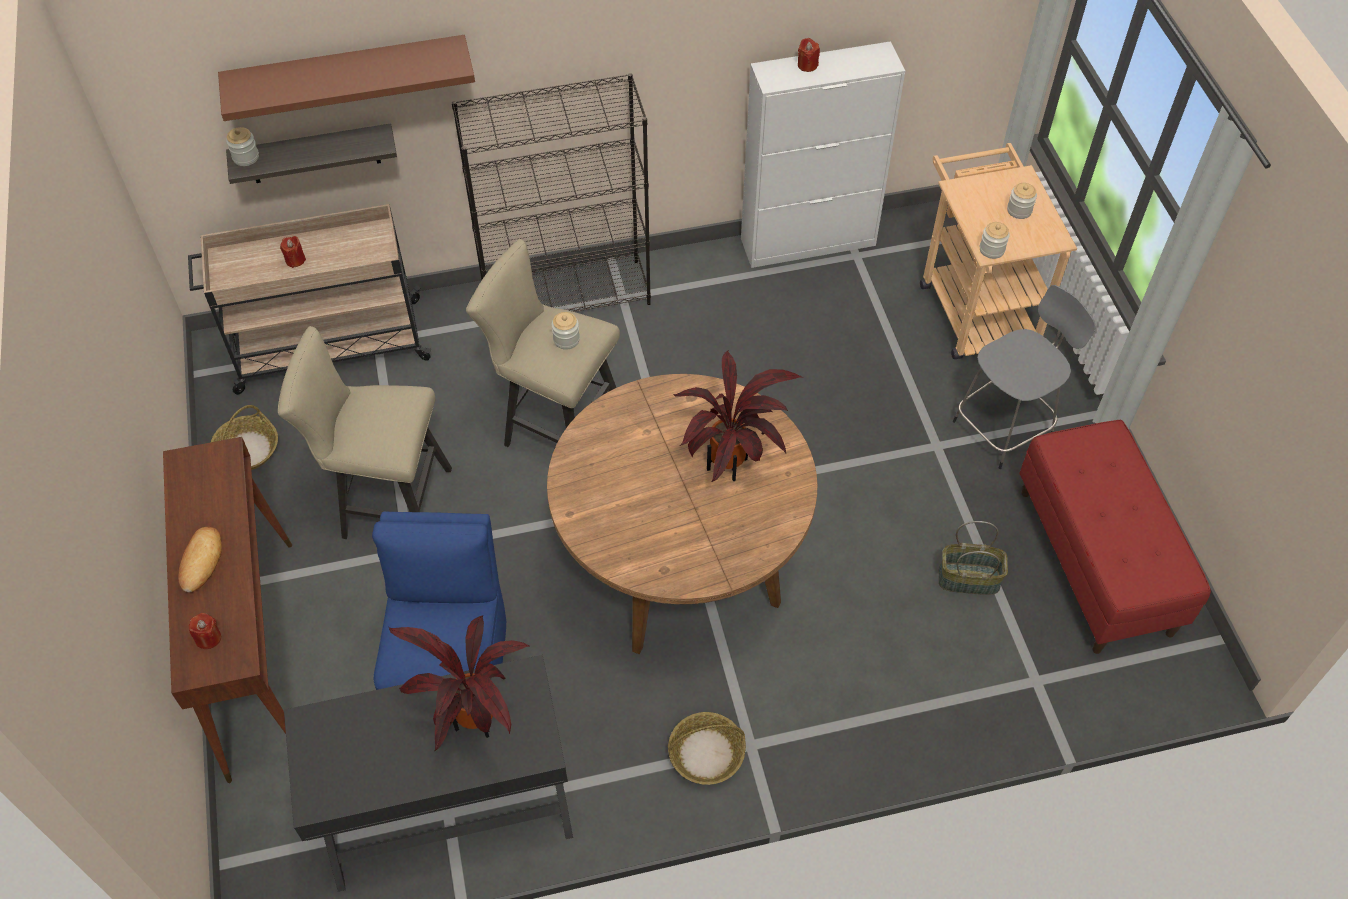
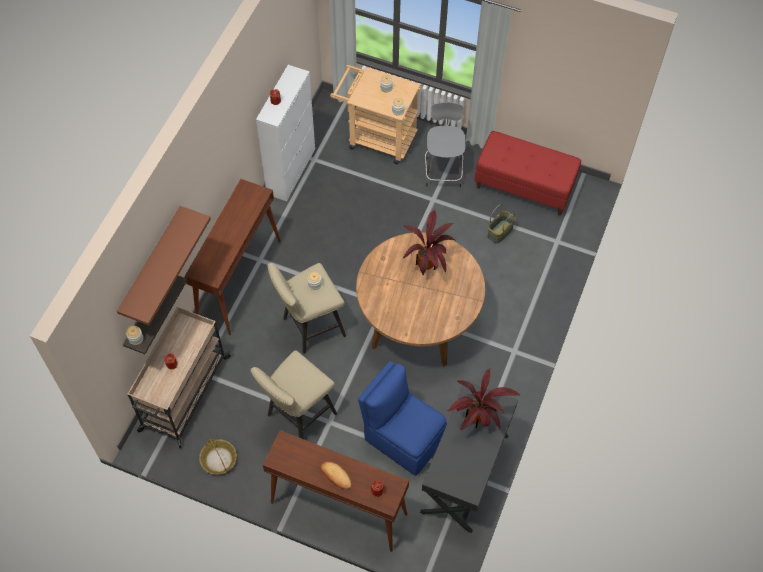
camera: 55 degrees left, 5 degrees up
black bookcase [452,73,651,312] -> brown console table [185,179,281,335]
basket [668,712,746,785] -> none

